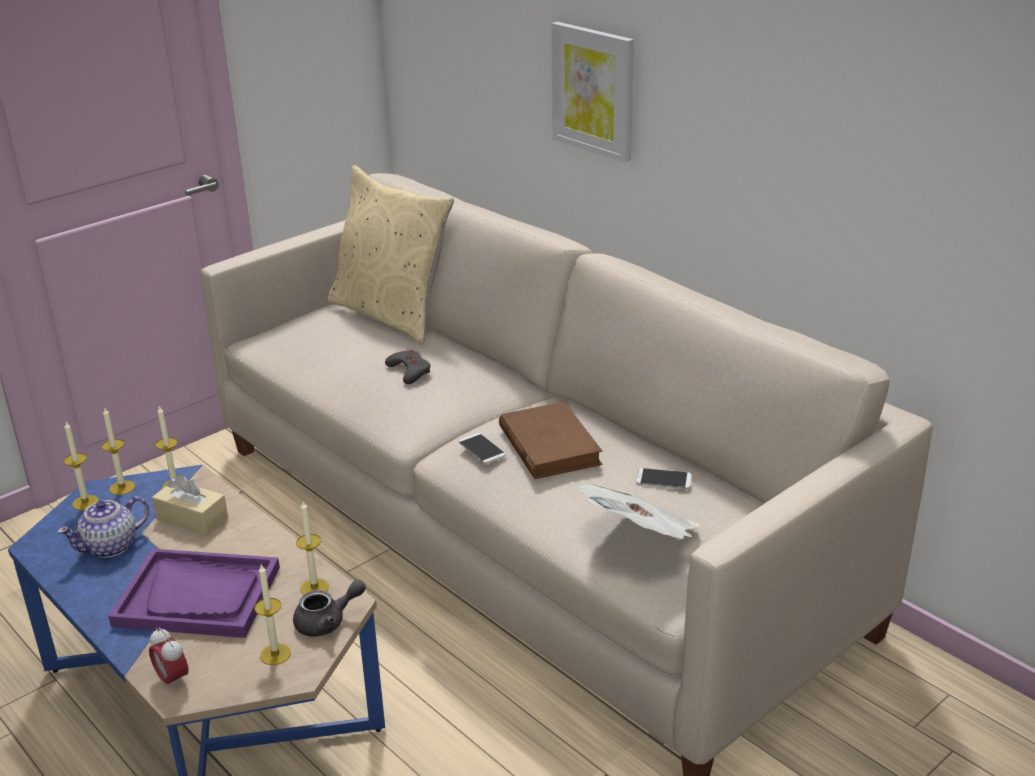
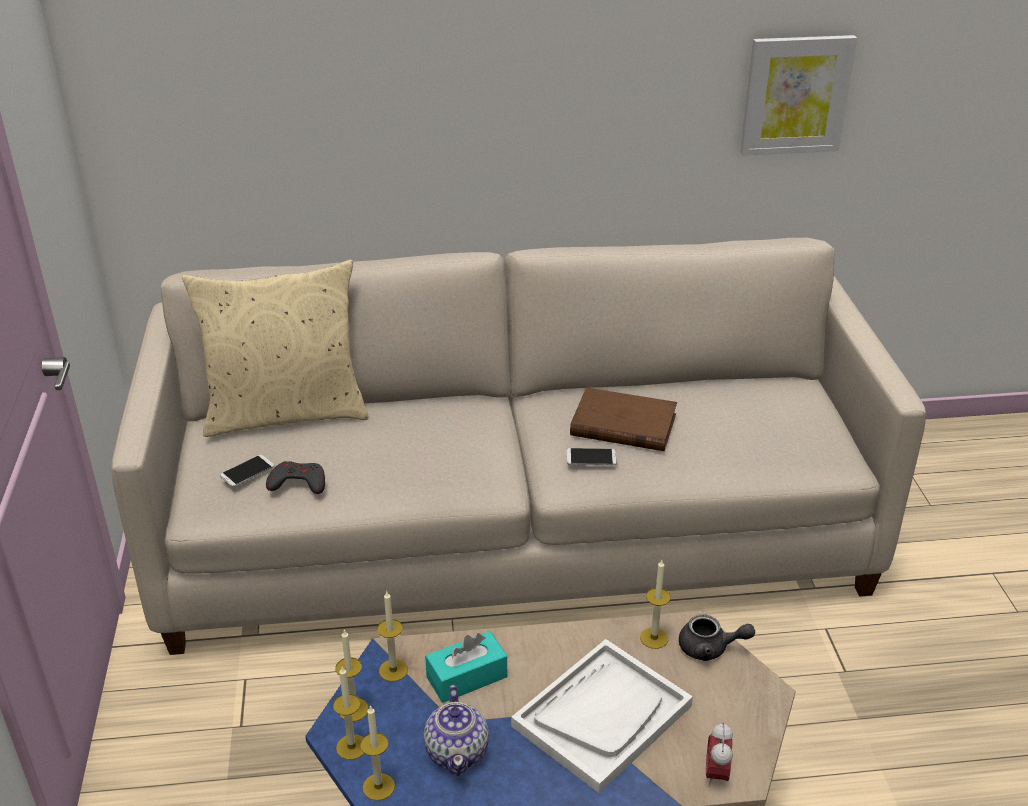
camera: 55 degrees left, 5 degrees up
purple tray [108,549,280,638] -> white tray [511,639,693,793]
alarm clock [149,627,189,692] -> alarm clock turned 105 degrees clockwise [706,722,733,787]
beige tissue box [152,474,228,536] -> turquoise tissue box [425,631,507,703]
candle [254,565,291,665] -> candle moved to [360,705,395,801]
grey teapot [293,580,366,636] -> grey teapot turned 90 degrees clockwise [679,614,755,661]
grey game controller [385,350,431,384] -> grey game controller moved to [266,461,325,494]
picture [551,22,634,163] -> picture moved to [740,35,857,155]
newspaper [578,482,700,540] -> none
phone [636,468,692,489] -> phone moved to [220,455,274,487]

